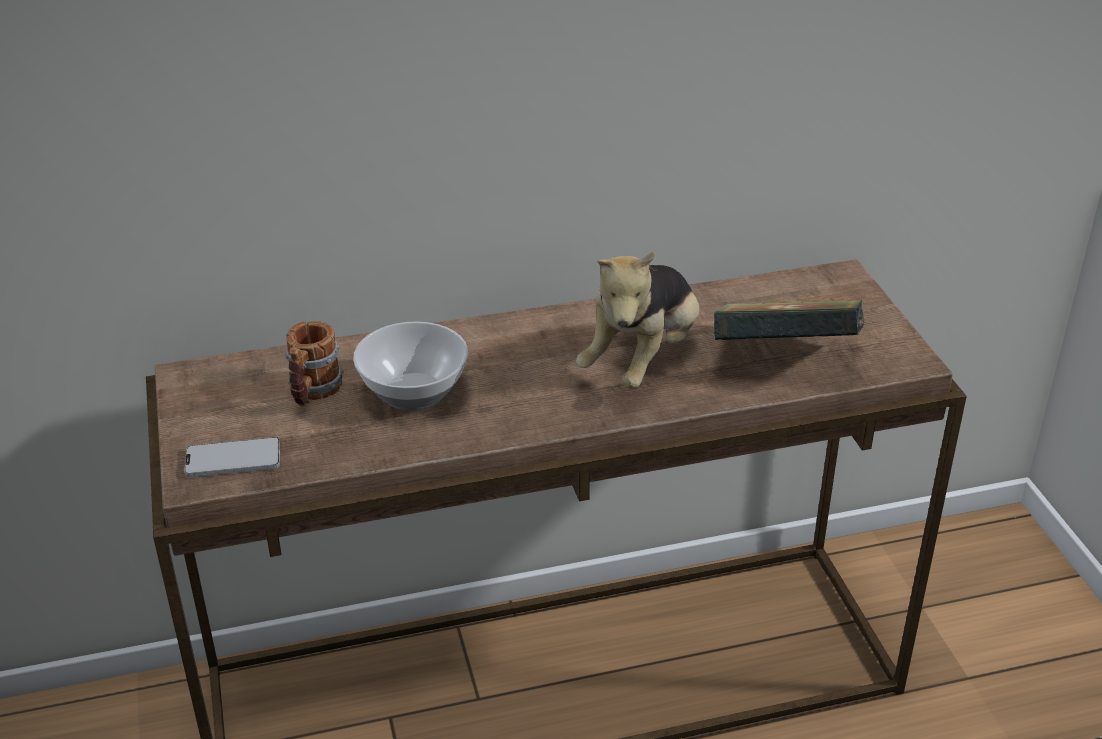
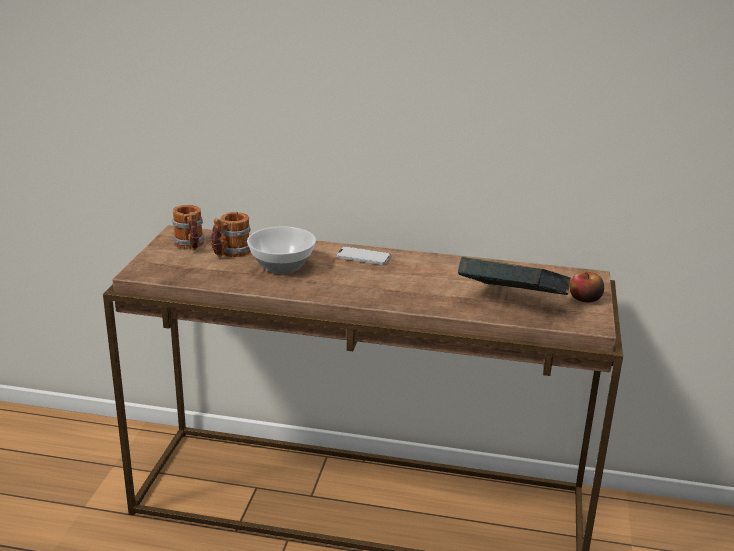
camera: 25 degrees right, 10 degrees down
phone [184,437,280,477] -> phone moved to [336,246,391,265]
plush toy [576,250,700,389] -> none
none -> mug [172,205,205,251]
none -> apple [570,272,604,302]

